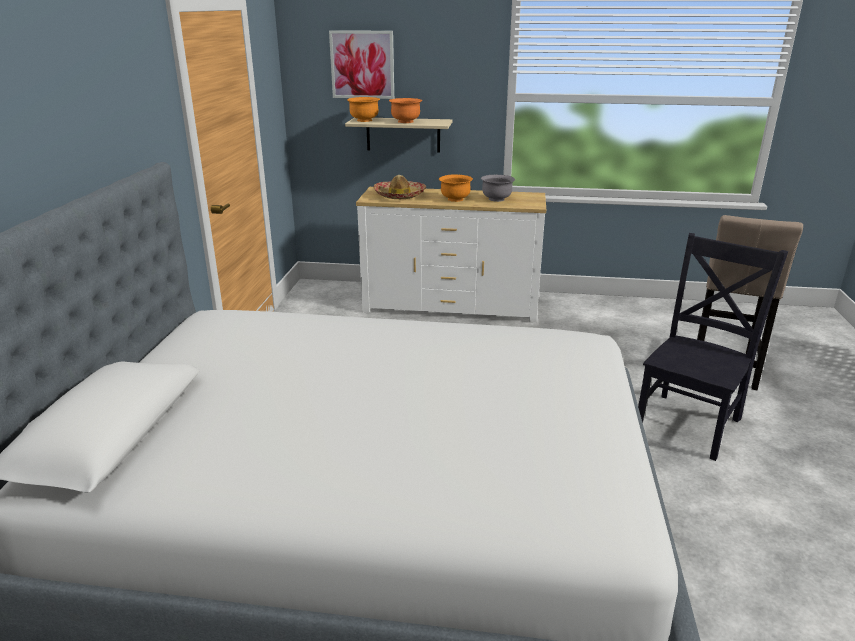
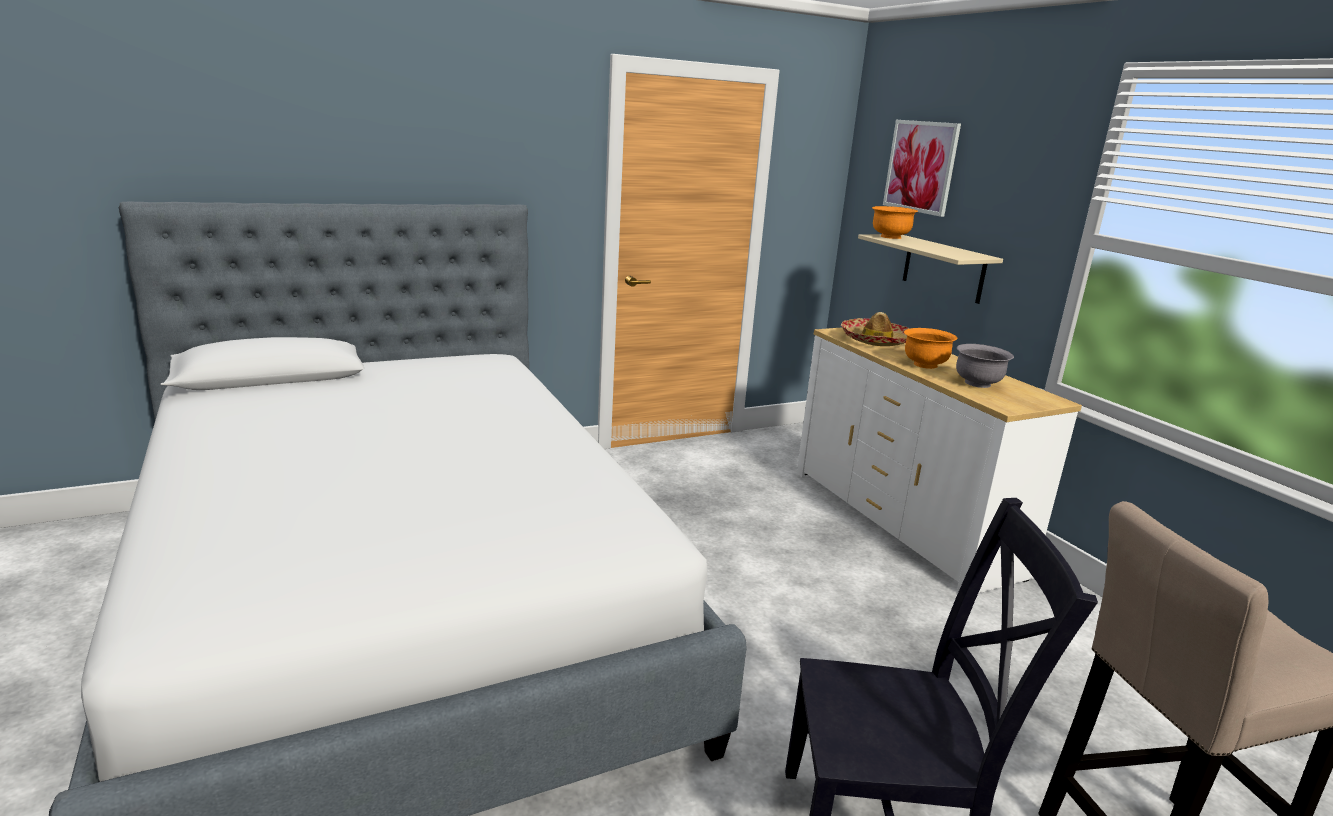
camera: 55 degrees right, 5 degrees down
orange bowl [389,98,422,123] -> none

